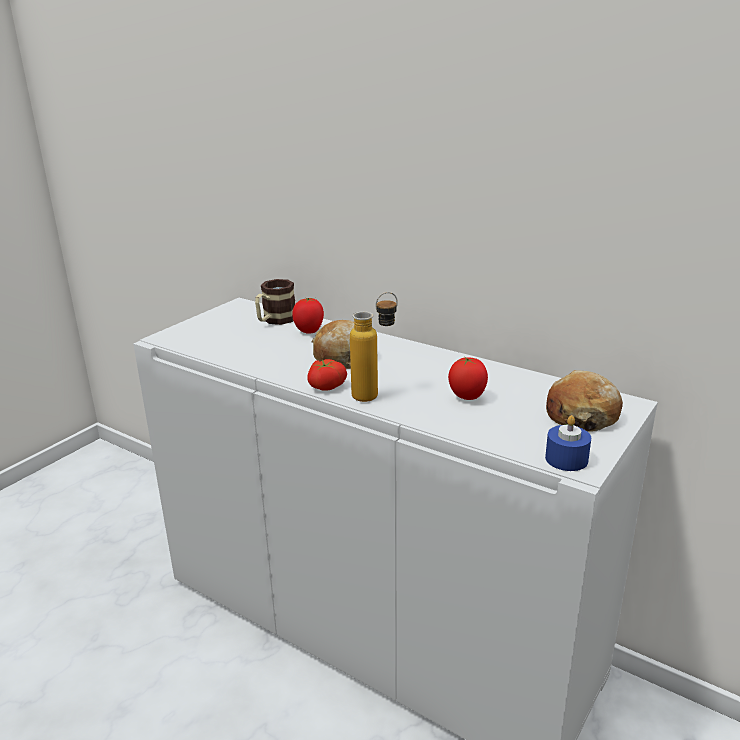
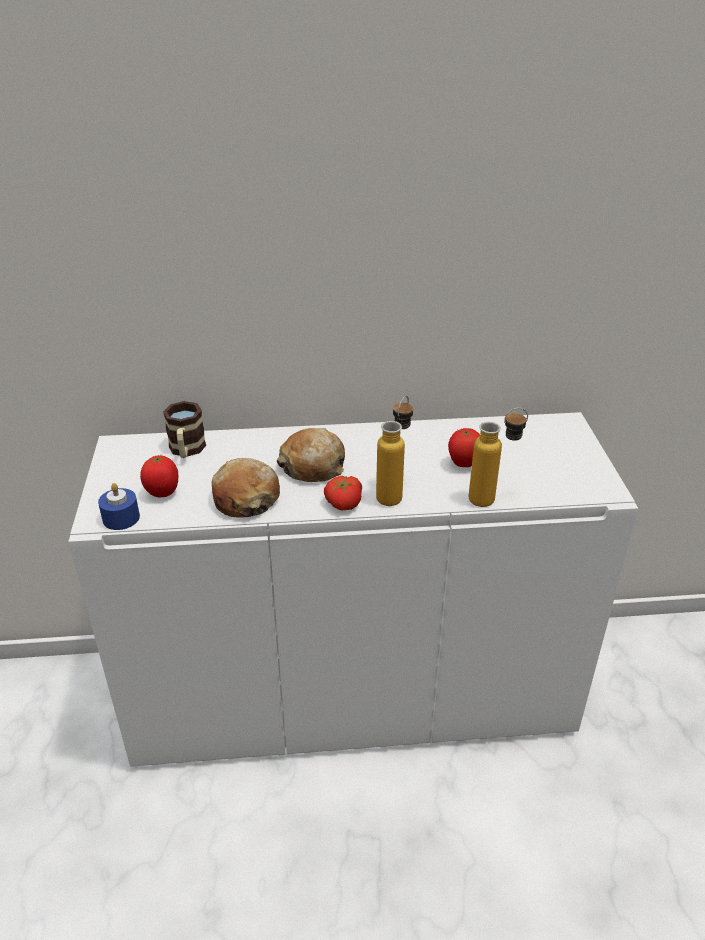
camera: 40 degrees left, 10 degrees up
tomato [292,298,324,334] -> tomato moved to [140,455,178,497]
blue candle [545,415,591,471] -> blue candle moved to [98,483,140,530]
bread [546,370,623,432] -> bread moved to [212,458,280,518]
none -> bottle [469,408,528,507]

